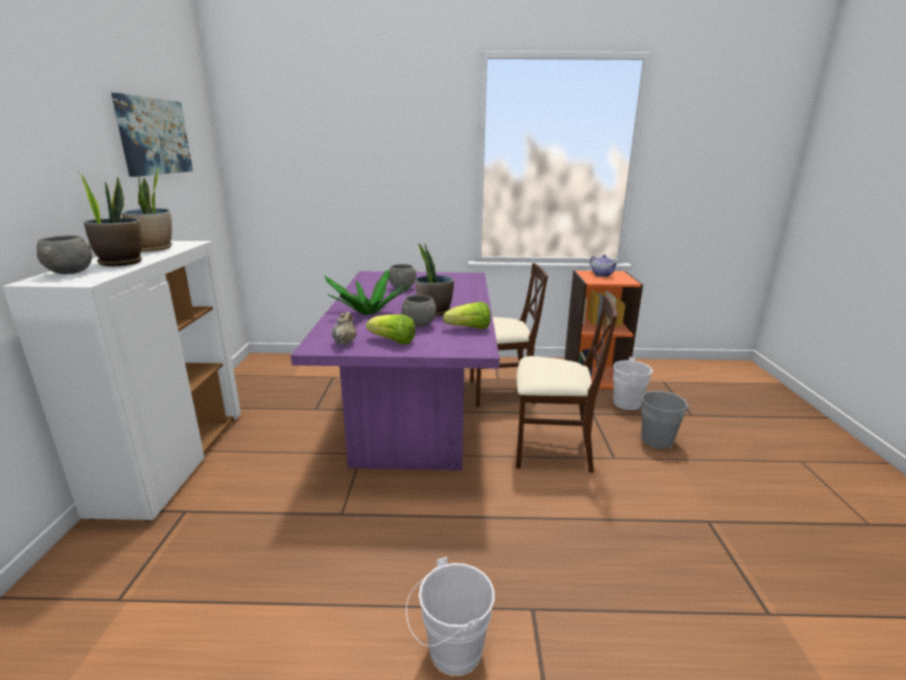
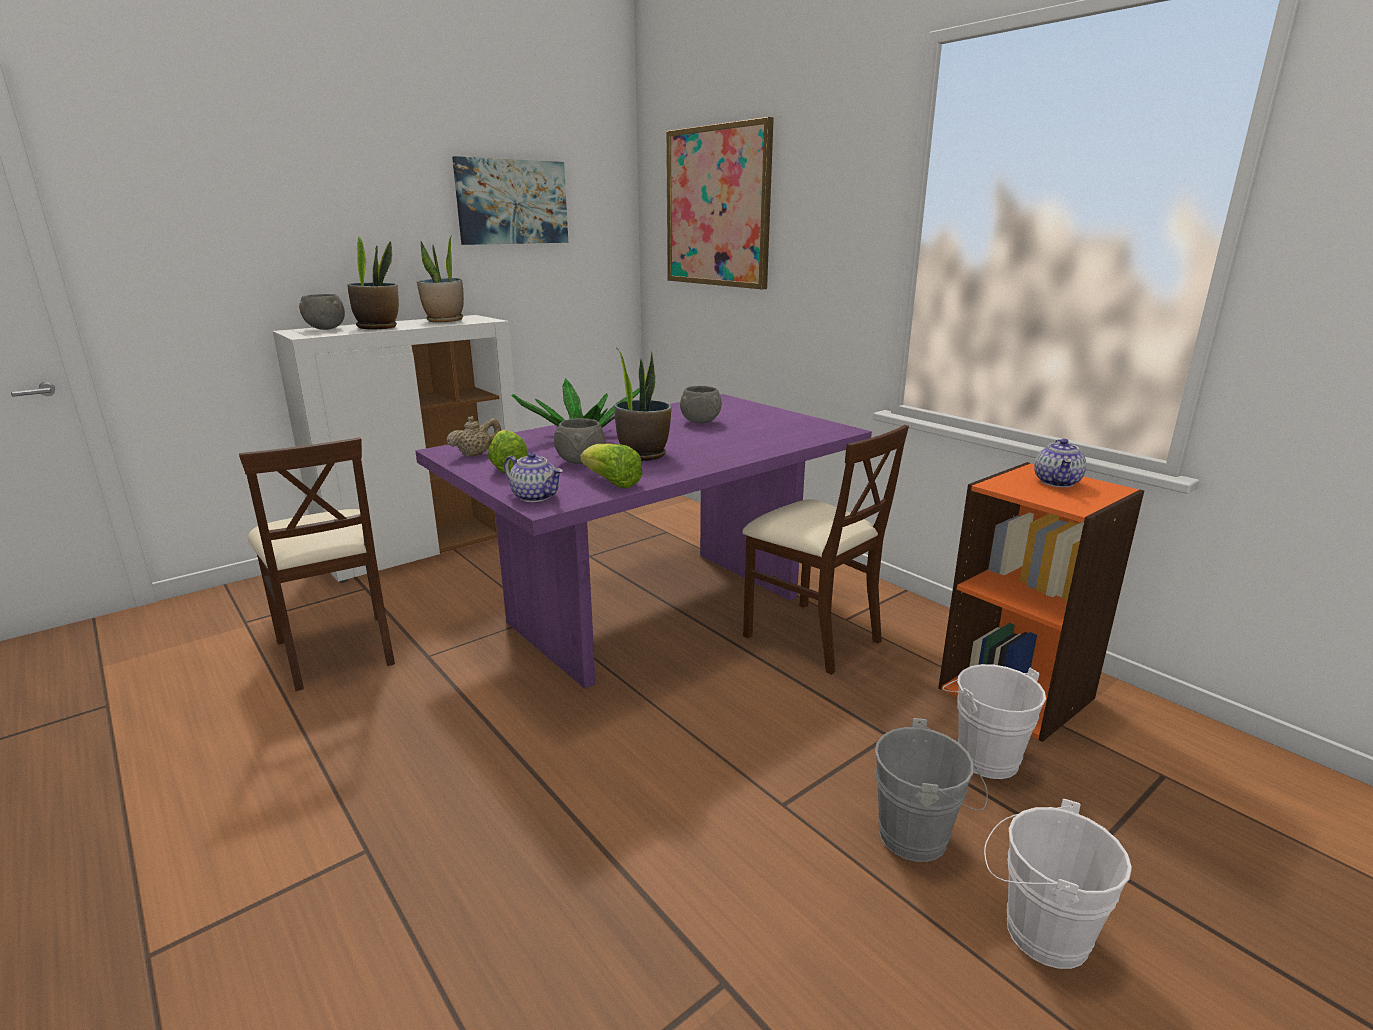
camera: 50 degrees right, 0 degrees up
white bucket [406,557,495,676] -> white bucket moved to [984,799,1132,969]
beige chair [516,295,617,473] -> beige chair moved to [239,437,395,691]
none -> teapot [504,452,563,502]
none -> picture [666,117,774,289]

